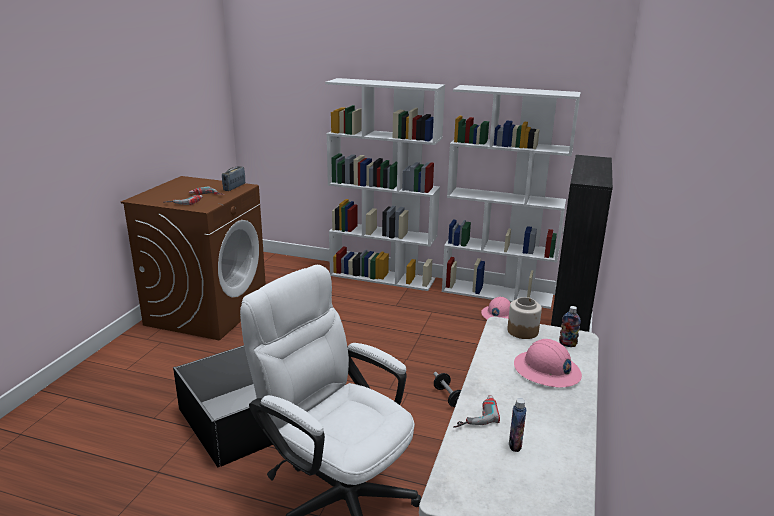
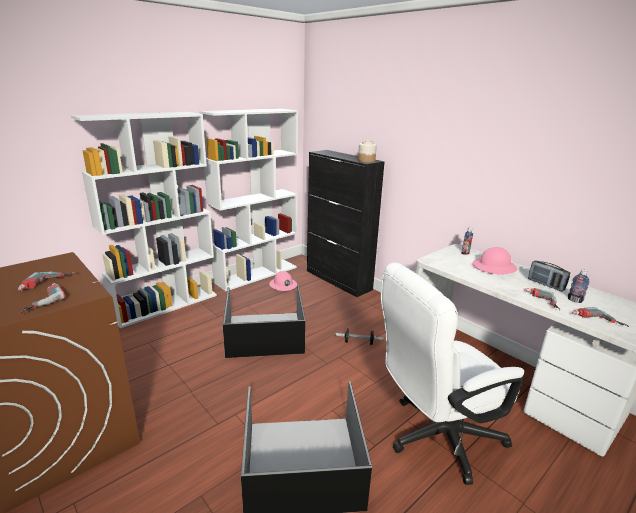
camera: 60 degrees left, 0 degrees up
radio [222,166,245,191] -> radio moved to [528,260,570,291]
jar [507,297,542,339] -> jar moved to [358,141,377,163]
none -> black storage box [223,284,306,358]
none -> power drill [572,307,629,327]

